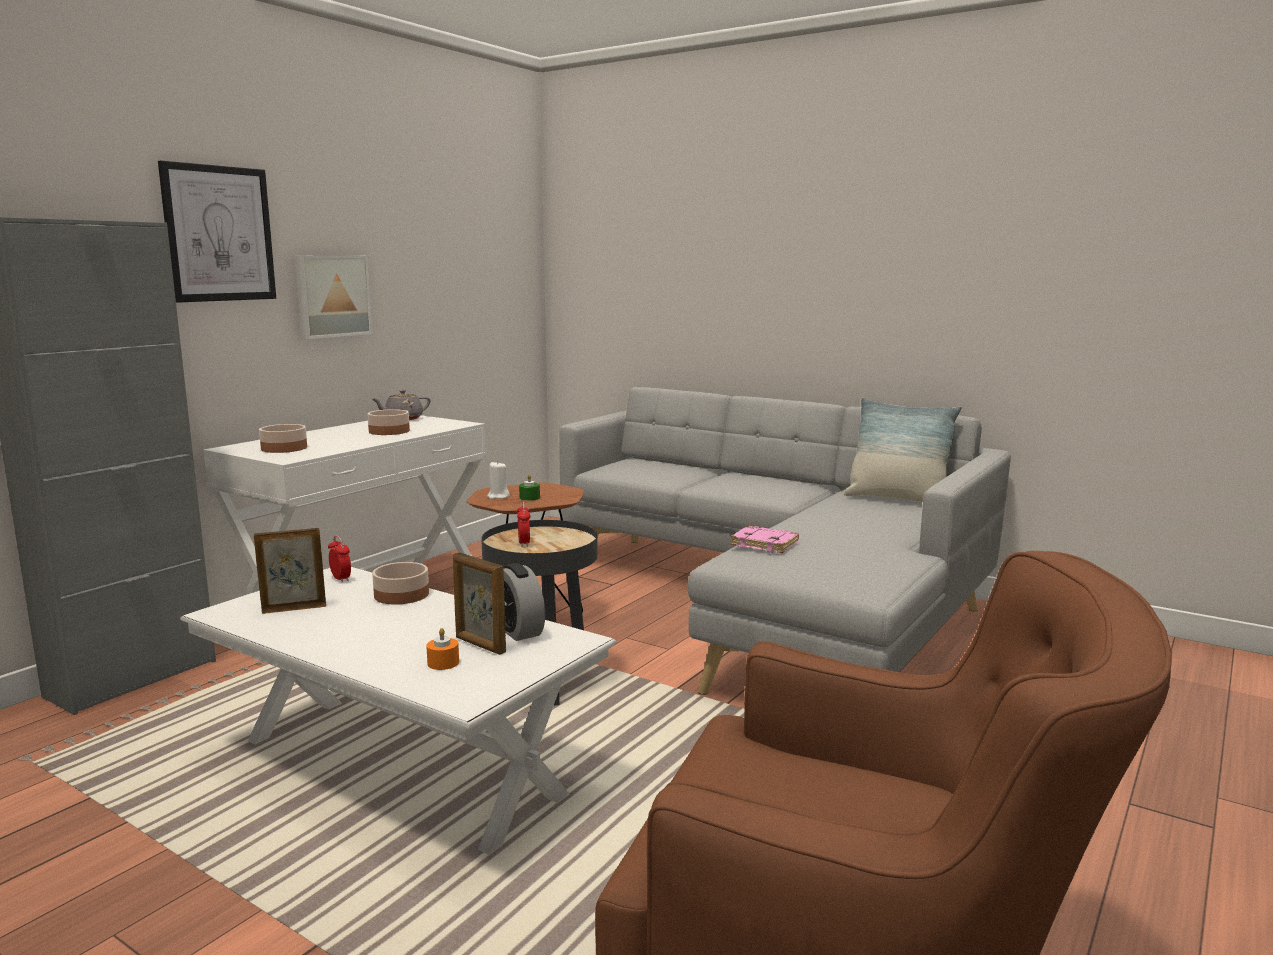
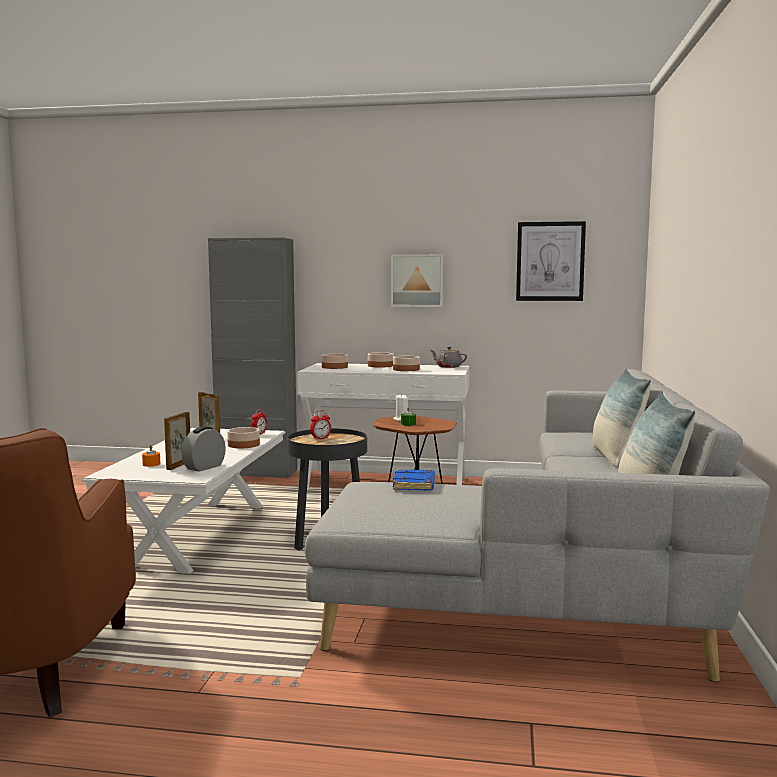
camera: 65 degrees right, 5 degrees down
picture [158,161,276,303] -> picture moved to [516,221,586,301]
pink book [731,526,799,553] -> blue book [393,469,435,491]
none -> bowl [368,352,393,367]
none -> pillow [592,368,651,467]

